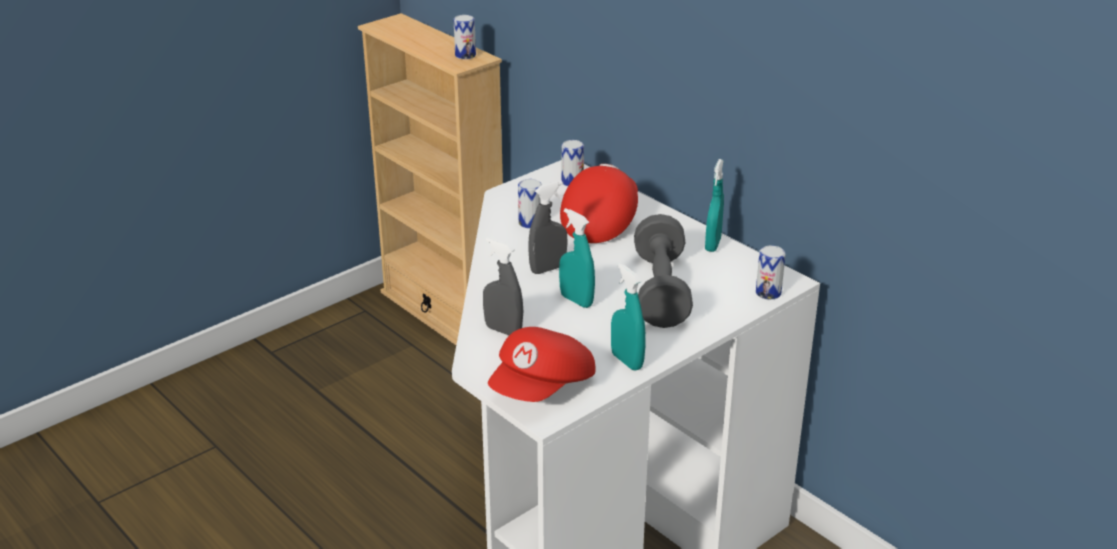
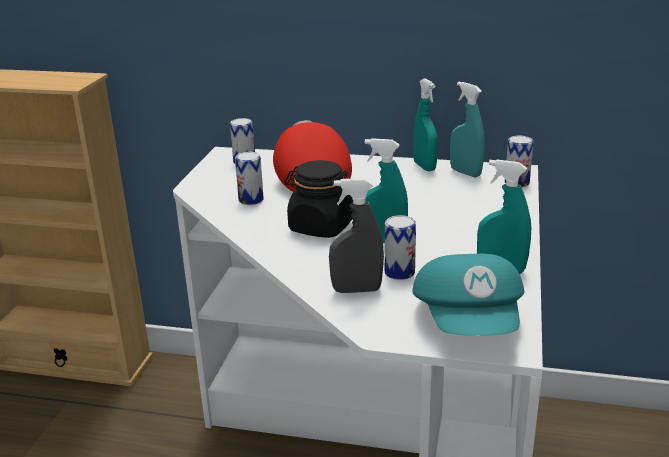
camera: 35 degrees left, 5 degrees down
can [454,15,476,59] -> can moved to [385,215,416,280]
red cap [488,327,595,402] -> turquoise cap [412,254,524,336]
grey spray bottle [528,181,567,274] -> black jar [284,160,353,238]
grey dumbbell [634,214,693,328] -> none
none -> turquoise spray bottle [450,82,485,177]

